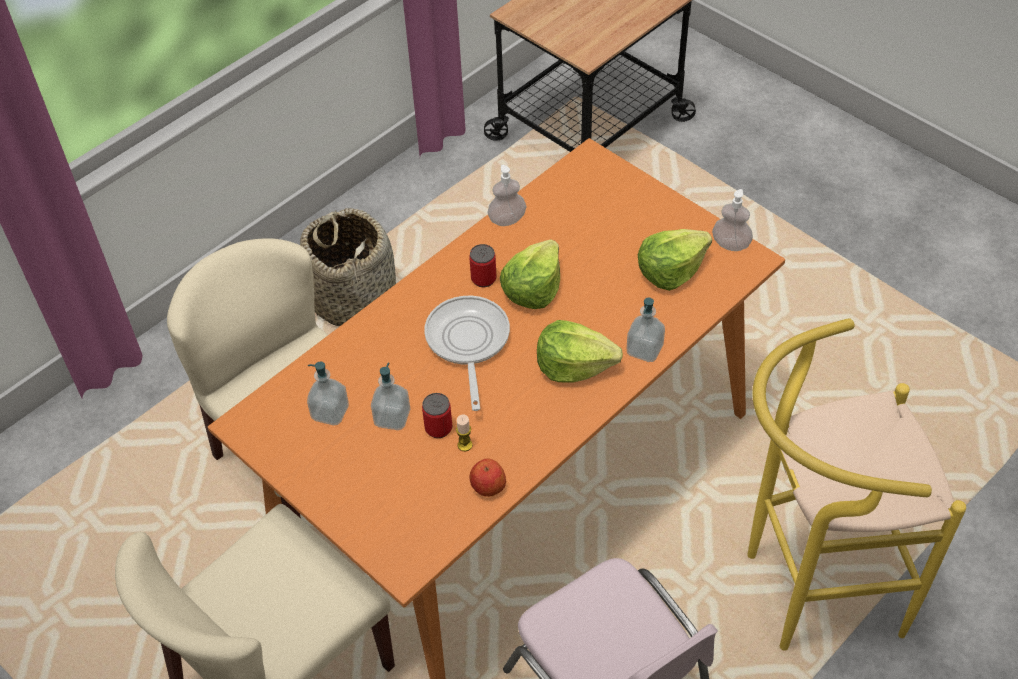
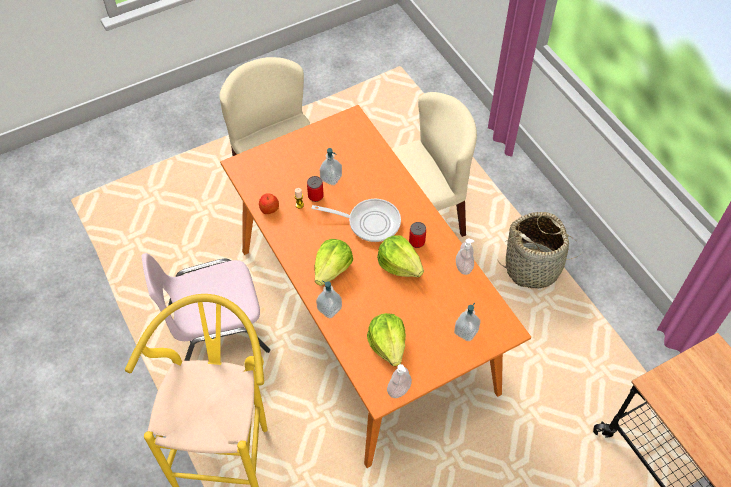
camera: 105 degrees right, 5 degrees up
soap dispenser [307,361,349,425] -> soap dispenser moved to [454,303,481,341]

